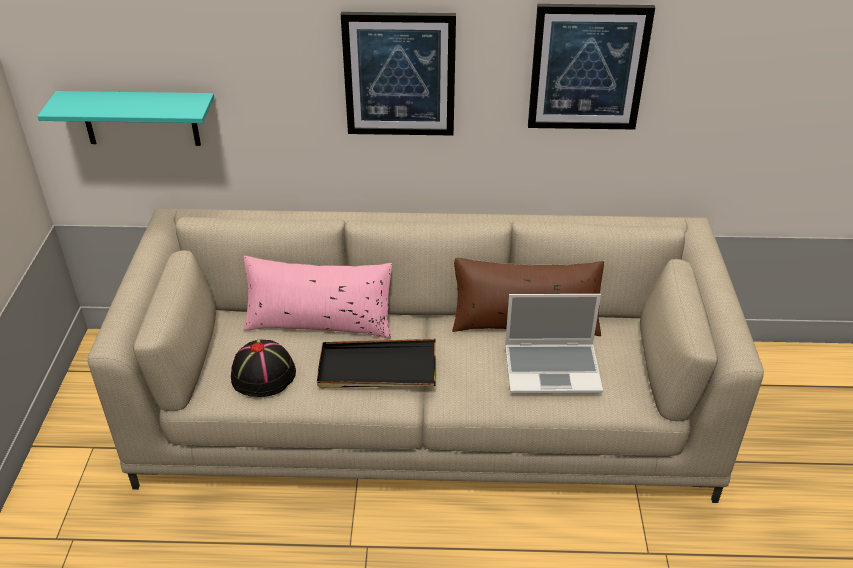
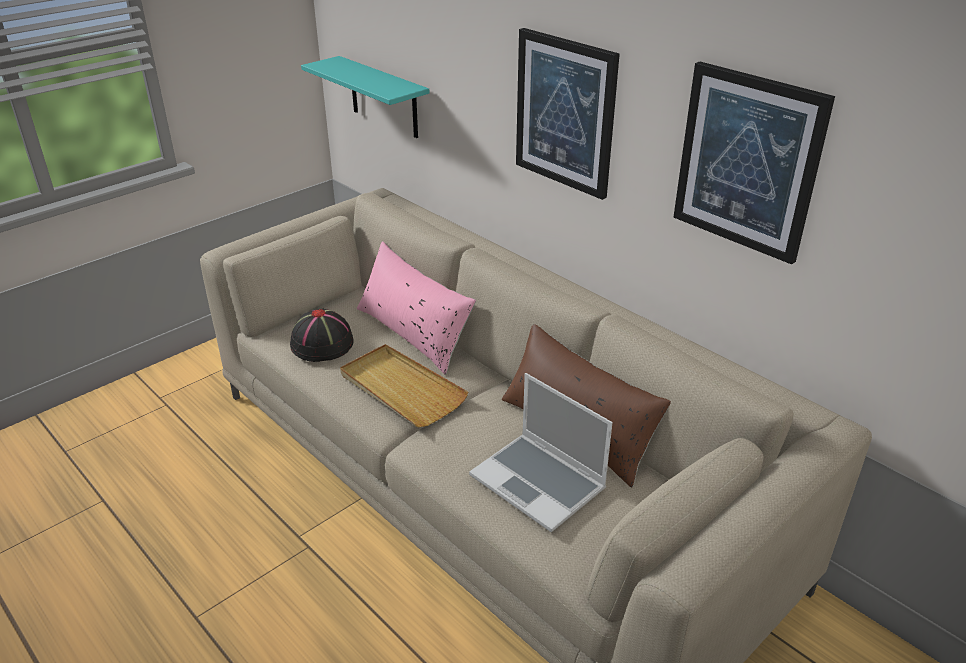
camera: 45 degrees right, 5 degrees down
black tray [317,339,436,388] -> beige tray [340,344,468,427]

